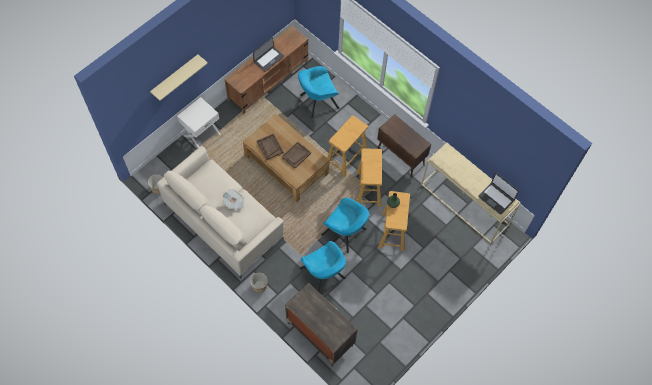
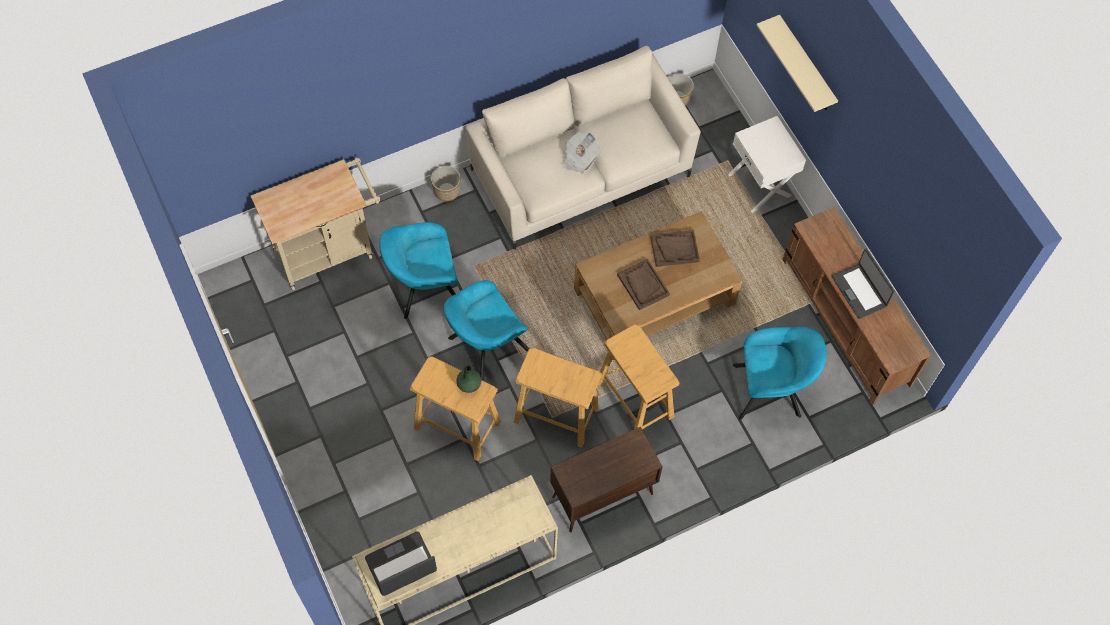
camera: 110 degrees right, 0 degrees up
dresser [285,283,358,367] -> beige cart [251,158,380,290]
turquoise armchair [298,66,340,119] -> turquoise armchair turned 90 degrees clockwise [733,326,827,420]

